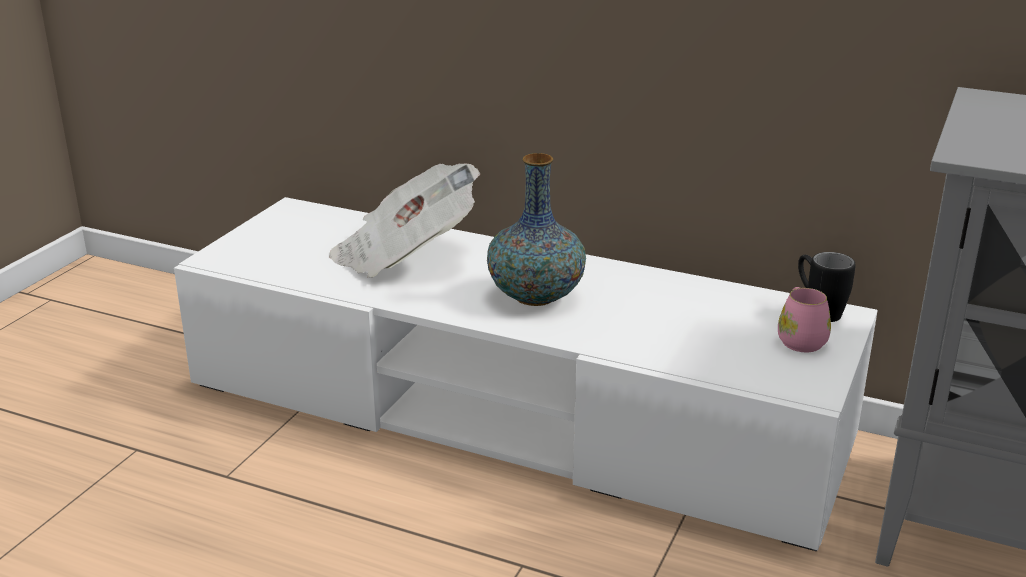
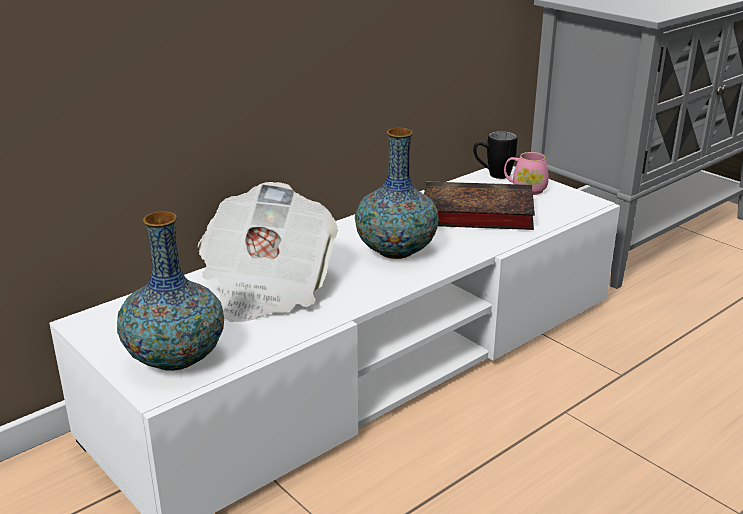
camera: 65 degrees left, 0 degrees up
none -> vase [117,211,224,371]
none -> book [424,181,535,230]

